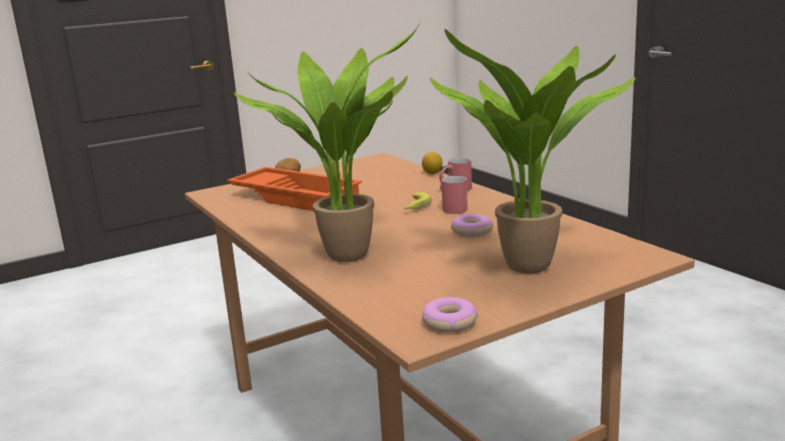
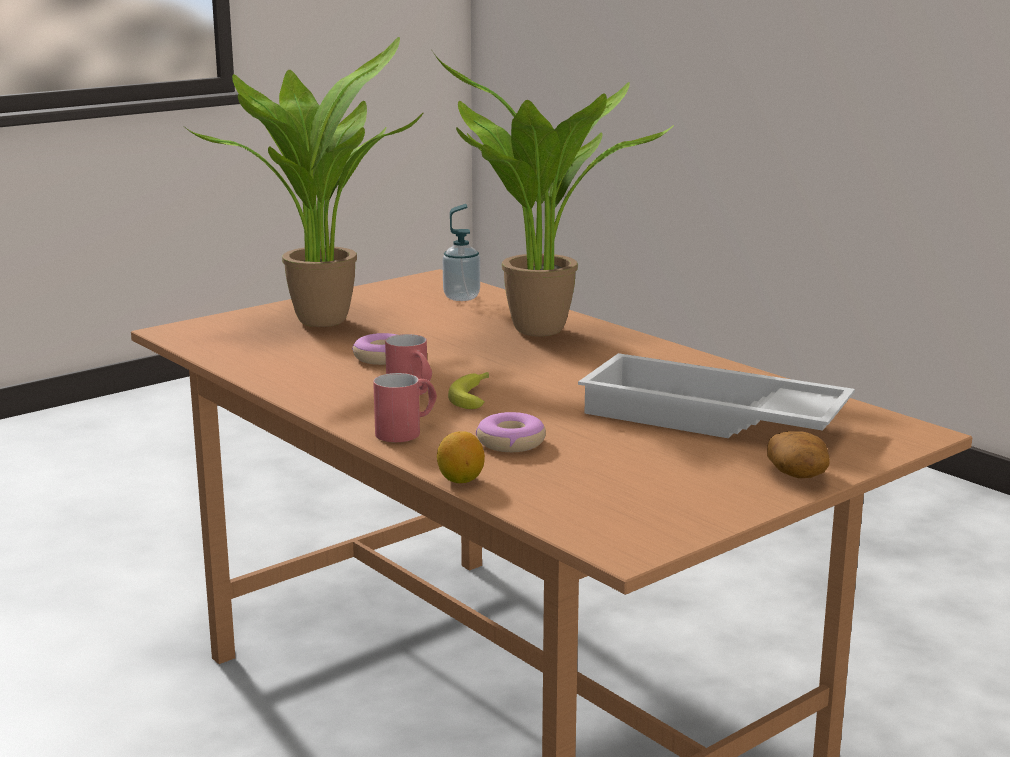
camera: 170 degrees right, 0 degrees up
orange tray [227,167,362,211] -> white tray [578,353,855,438]
donut [422,297,478,333] -> donut moved to [476,412,546,452]
none -> soap dispenser [443,204,480,301]

